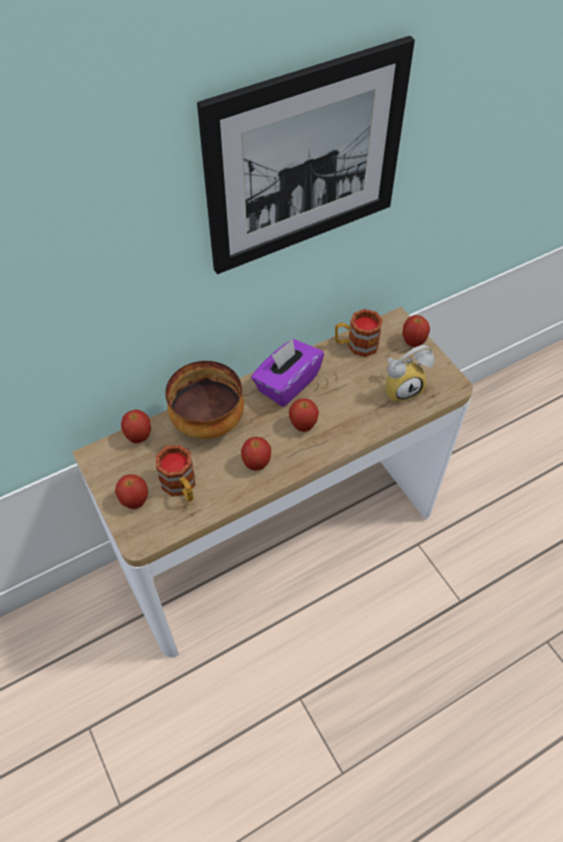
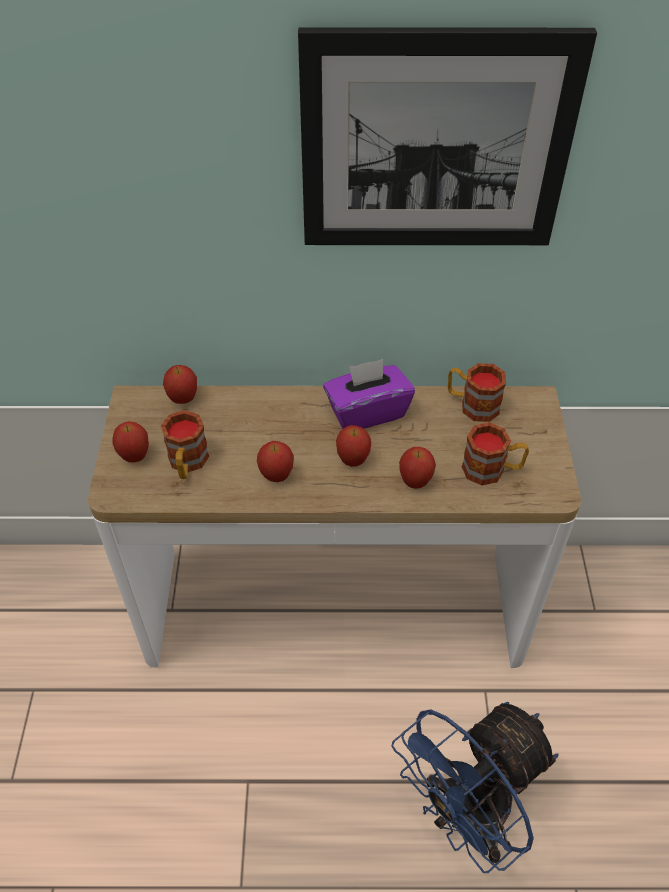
camera: 30 degrees right, 5 degrees down
bowl [165,361,244,439] -> none
alarm clock [385,345,434,403] -> mug [462,422,529,485]
apple [402,315,430,347] -> apple moved to [399,447,436,489]
none -> blue fan [391,702,558,873]

